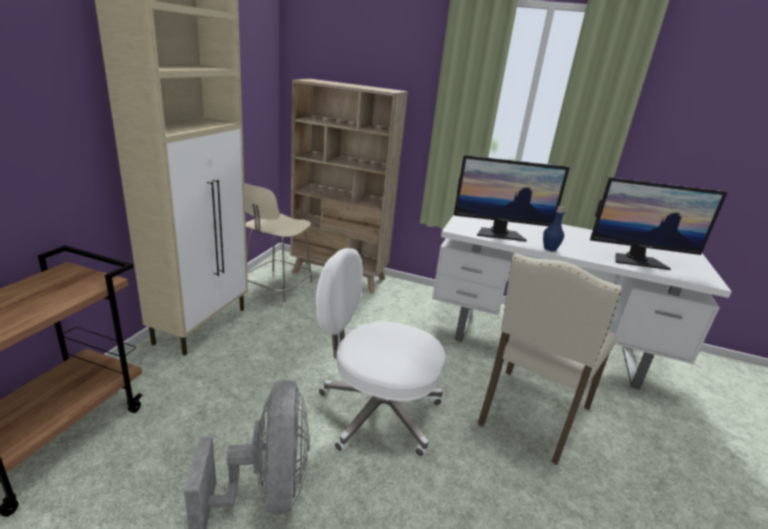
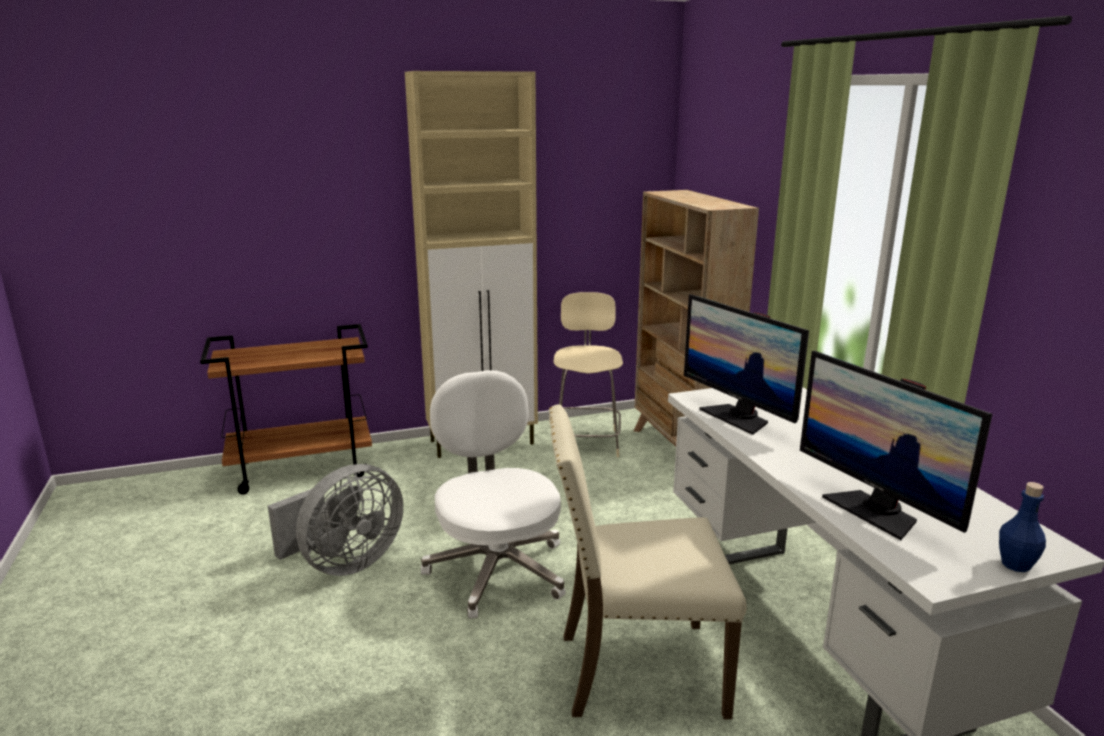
camera: 55 degrees right, 5 degrees down
beige chair [244,183,313,309] -> beige chair turned 105 degrees clockwise [553,292,623,457]
blue bottle [543,206,565,251] -> blue bottle moved to [999,482,1046,572]

